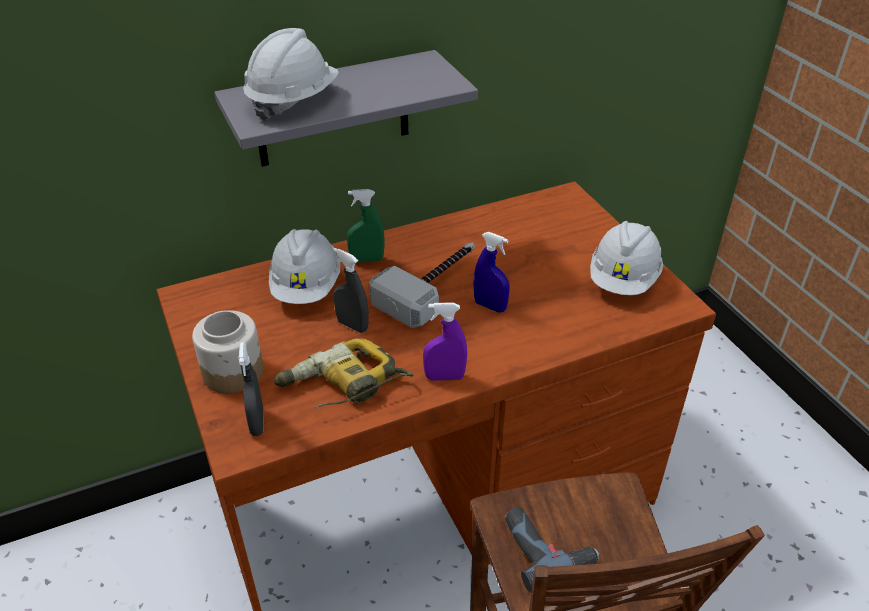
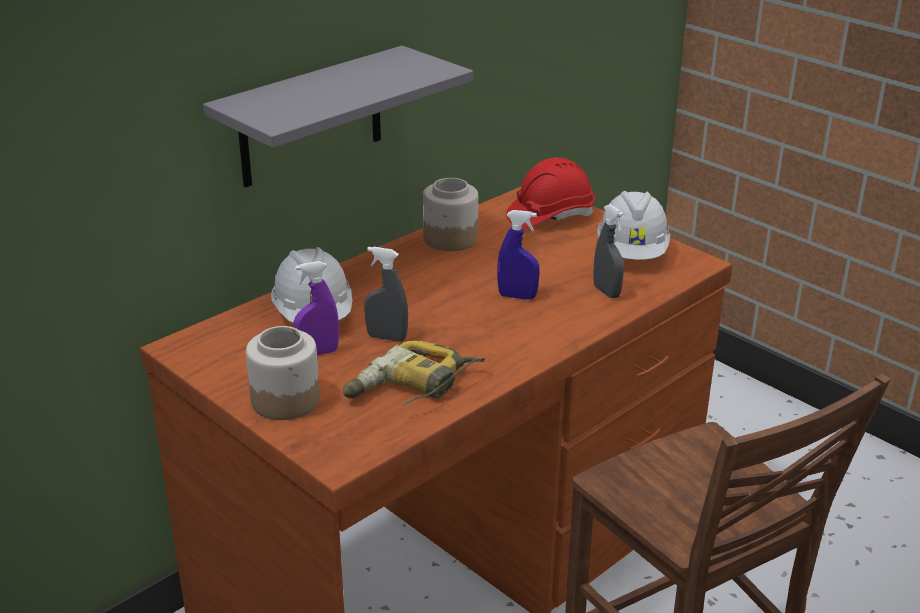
camera: 20 degrees left, 10 degrees down
grey spray bottle [239,342,264,436] -> grey spray bottle moved to [593,204,624,298]
white hard hat [243,28,339,121] -> none
green spray bottle [347,189,385,263] -> none
hammer [369,242,475,328] -> none
purple spray bottle [423,303,467,381] -> purple spray bottle moved to [294,261,339,355]
power drill [505,507,600,593] -> none
none -> jar [423,178,478,251]
none -> red hard hat [506,158,595,229]

